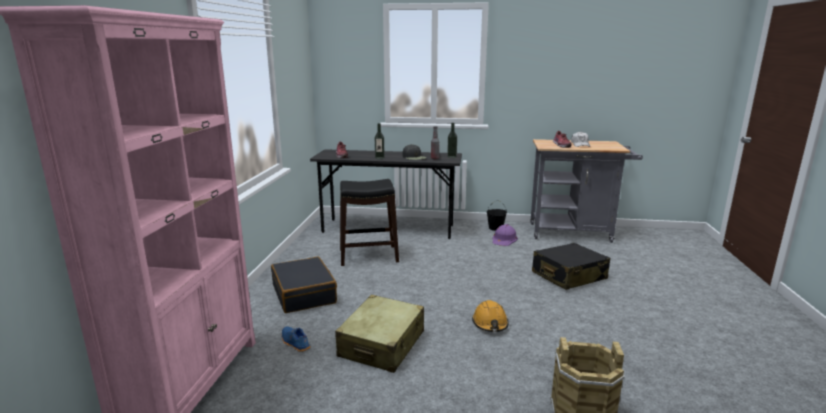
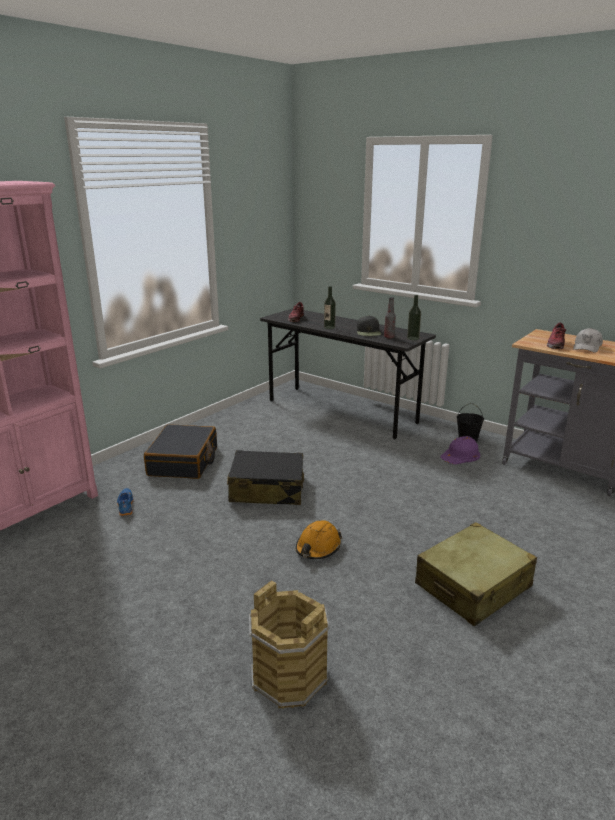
camera: 30 degrees right, 5 degrees up
beige suitcase [335,295,424,373] -> beige suitcase moved to [415,522,537,626]
black stool [340,179,399,266] -> none
black suitcase [532,243,610,290] -> black suitcase moved to [227,450,304,505]

